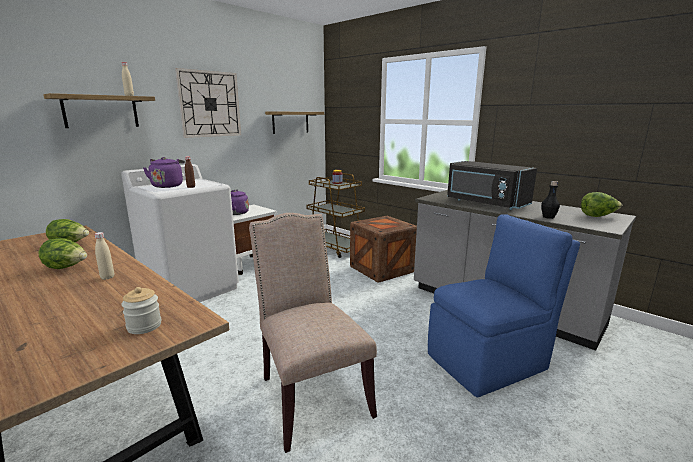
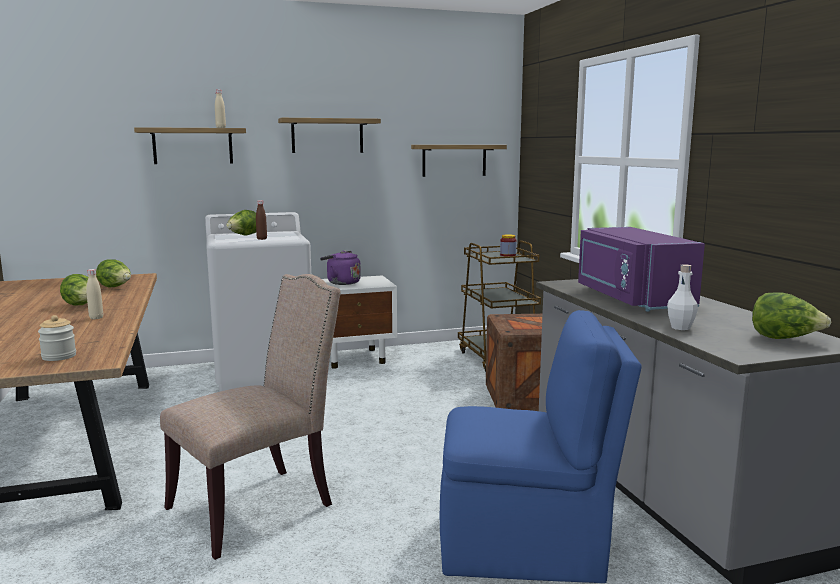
camera: 30 degrees right, 5 degrees down
purple kettle [143,157,185,188] -> lettuce [226,210,256,236]
wall clock [175,68,241,138] -> shelf [278,118,381,153]
beige chair [249,213,377,453] -> beige chair turned 45 degrees clockwise [160,274,341,560]
black microwave [447,161,537,210] -> purple microwave [578,227,705,312]
black bottle [541,181,560,219] -> white bottle [667,264,698,330]

